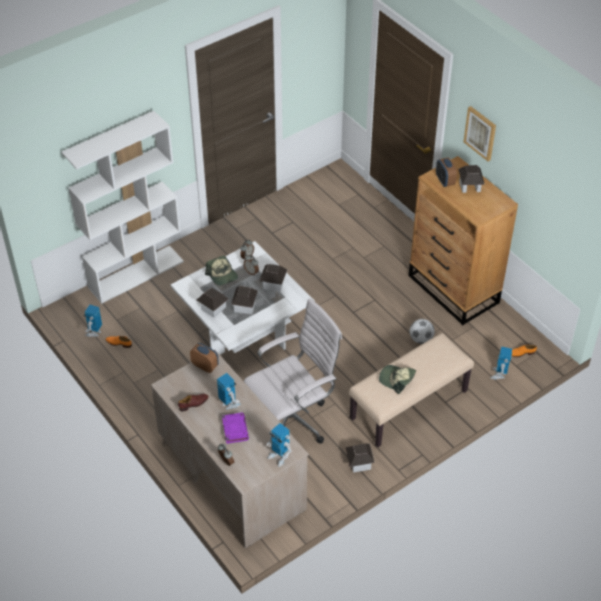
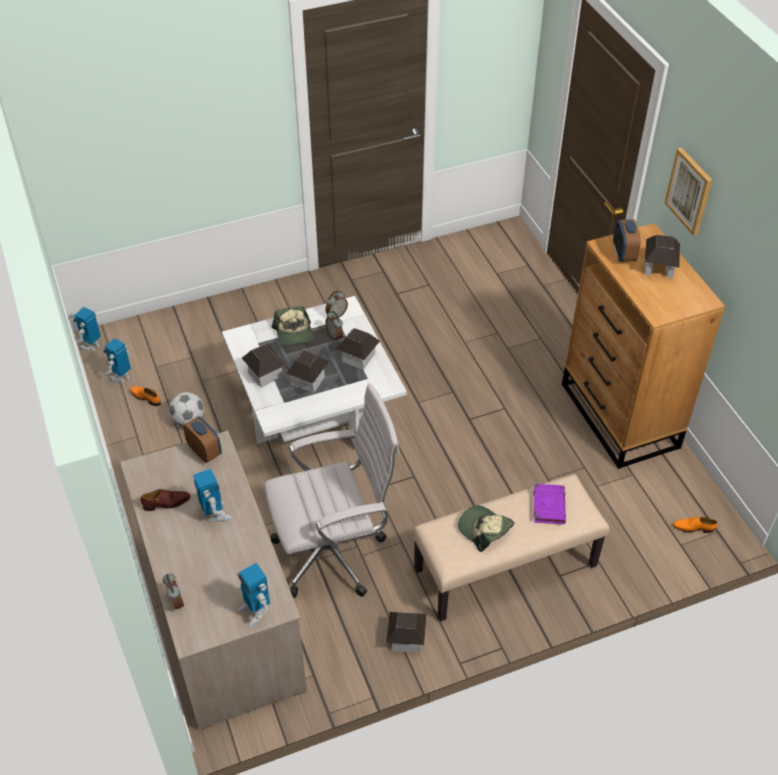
camera: 15 degrees right, 0 degrees up
white bookcase [61,111,184,304] -> none
purple book [222,412,249,444] -> purple book moved to [534,484,566,524]
football [410,319,435,344] -> football moved to [169,392,204,426]
toy robot [491,347,512,380] -> toy robot moved to [73,307,101,351]

